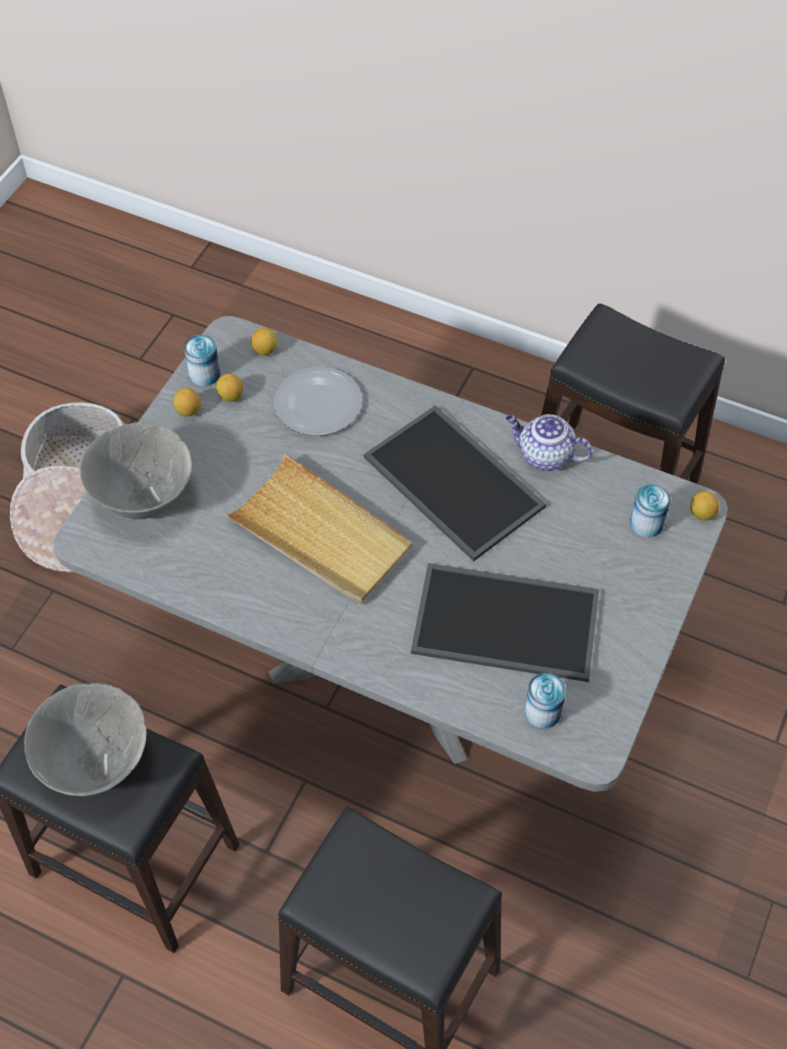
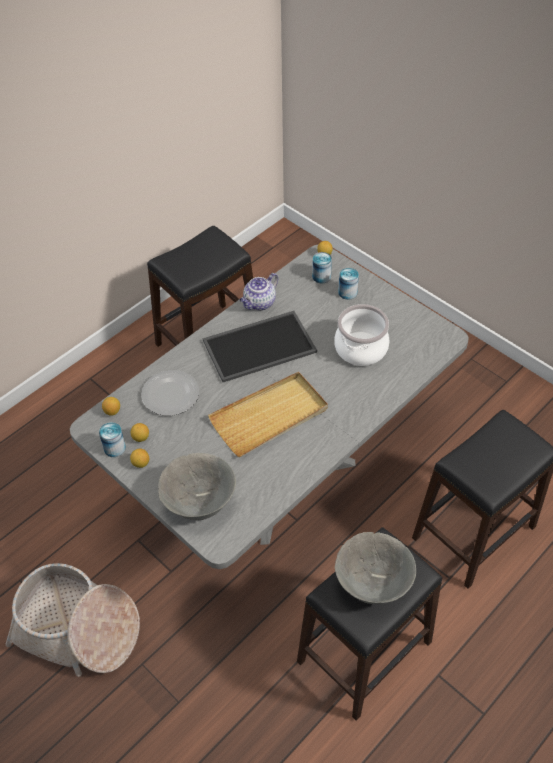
camera: 70 degrees left, 5 degrees down
tray [411,563,599,682] -> cooking pot [334,304,390,366]
can [525,673,566,729] -> can moved to [338,268,359,300]

